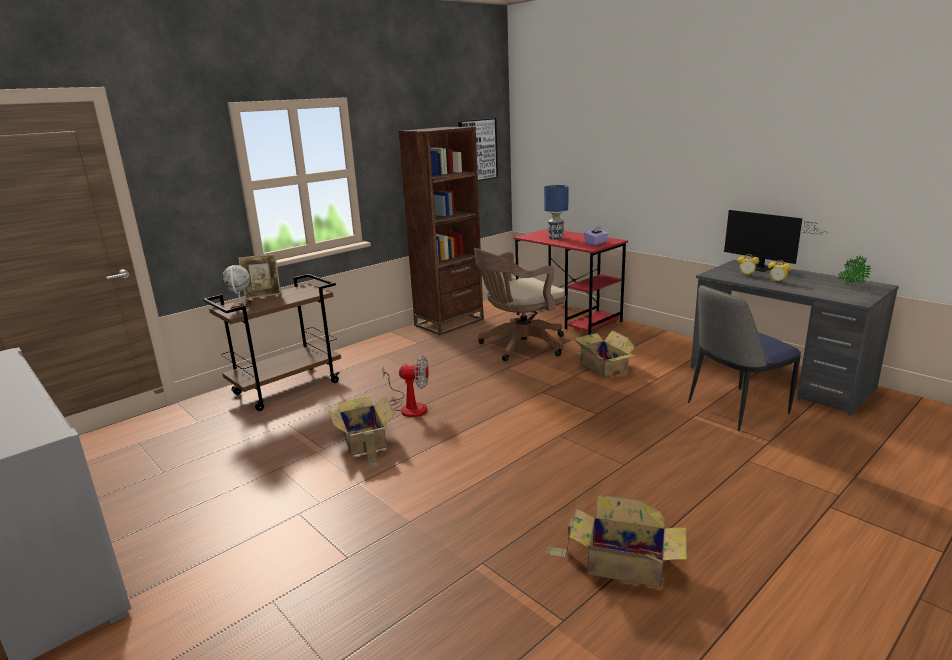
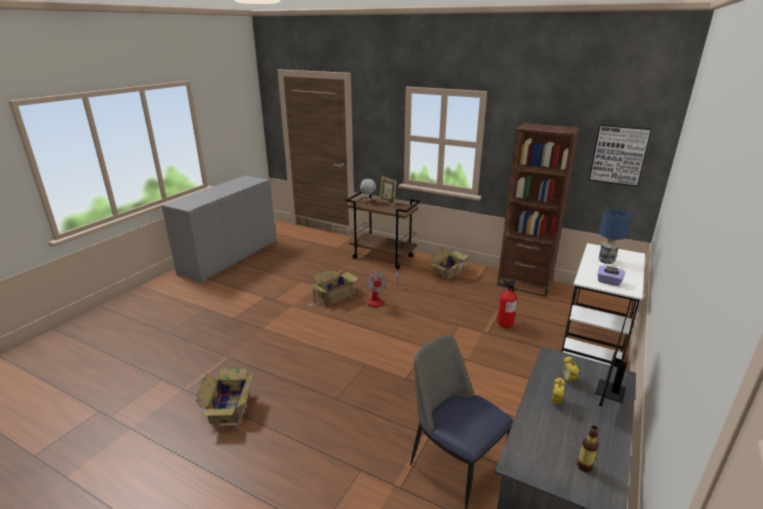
camera: 70 degrees right, 5 degrees up
brown office chair [474,248,566,361] -> fire extinguisher [497,276,517,328]
red desk [513,229,628,335] -> white desk [562,243,645,365]
cardboard box [573,330,636,378] -> cardboard box moved to [430,248,469,280]
potted plant [838,256,871,286] -> bottle [577,425,599,472]

